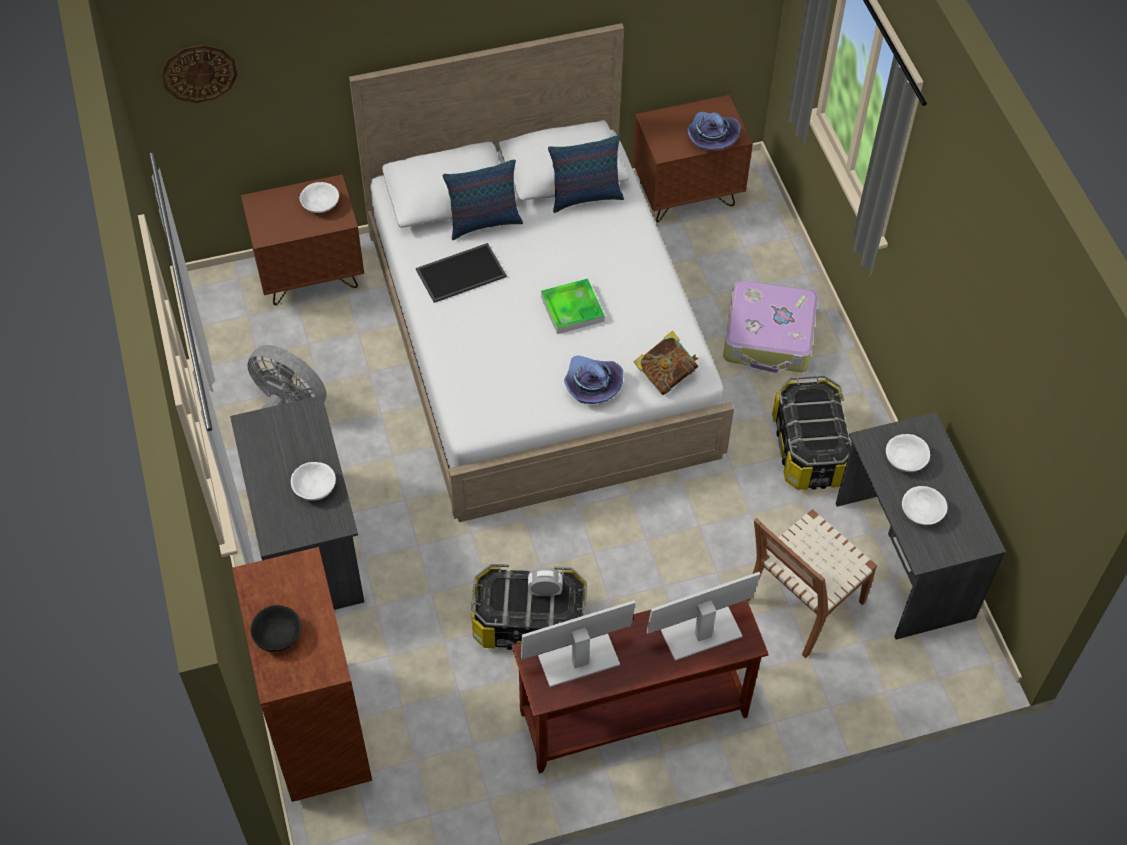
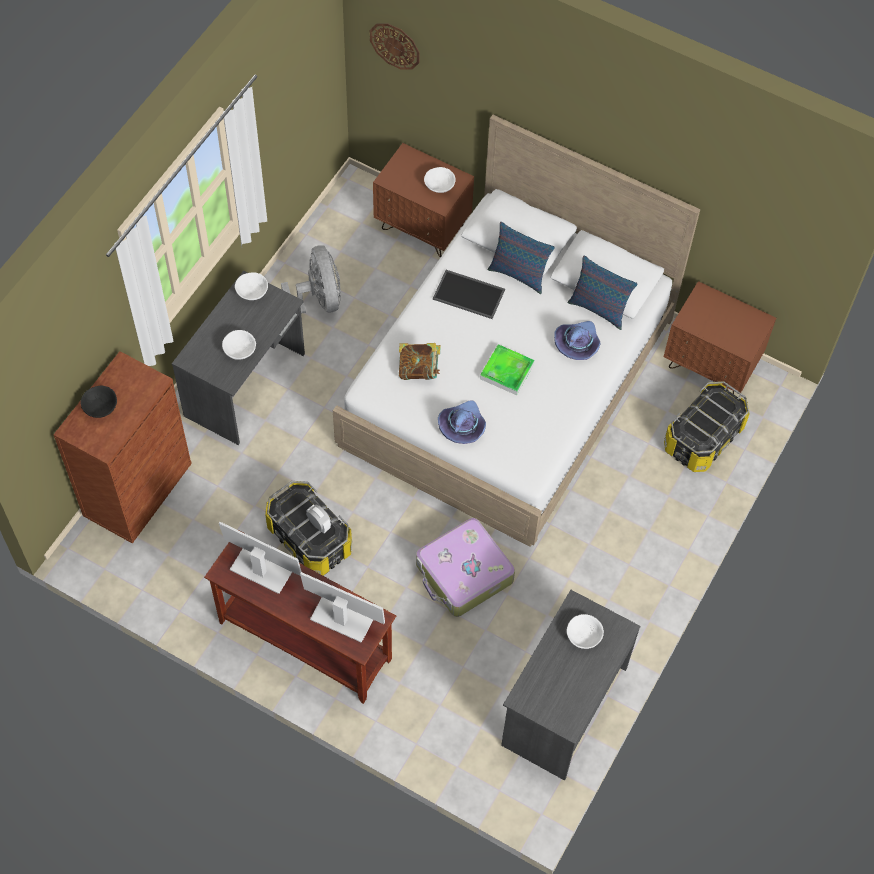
camera: 45 degrees right, 5 degrees up
book [634,331,699,395] -> book moved to [399,343,441,380]
purple hat [687,112,741,150] -> purple hat moved to [554,321,601,360]
suitcase [723,280,818,373] -> suitcase moved to [416,518,515,617]
chair [747,509,877,658] -> none
storage box [772,375,852,490] -> storage box moved to [664,381,750,472]
white bowl [902,486,947,525] -> white bowl moved to [235,272,268,300]

